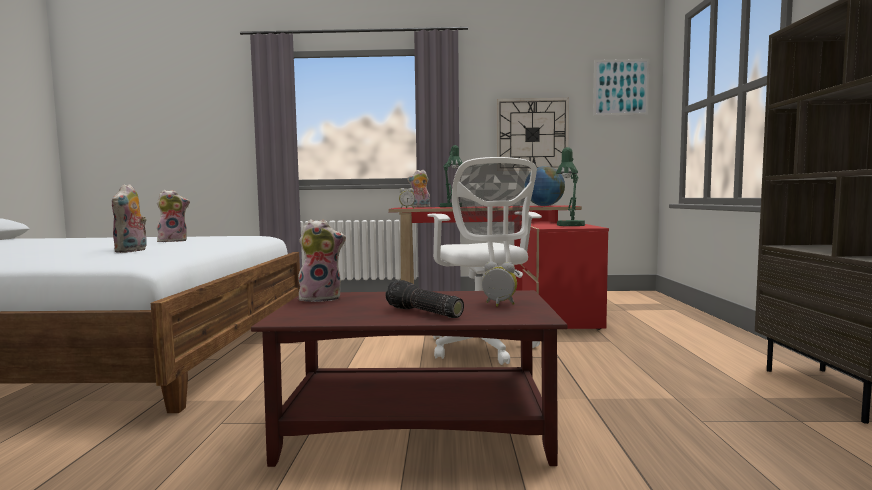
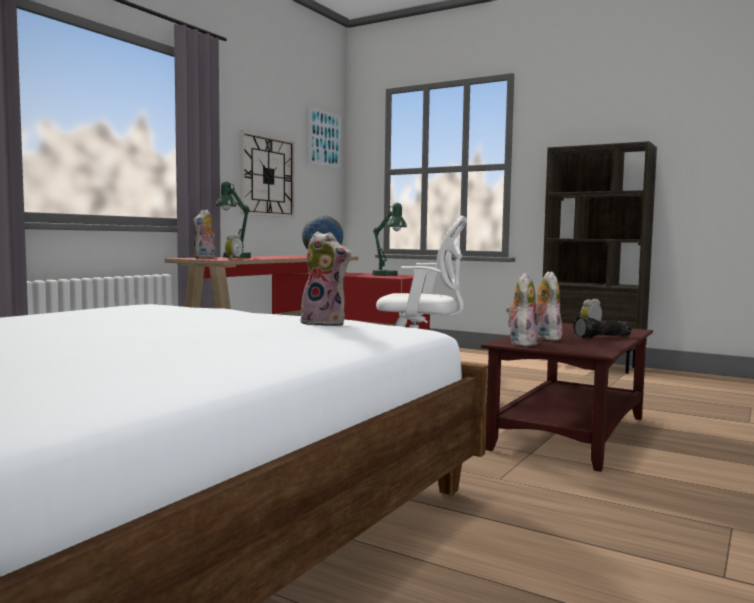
camera: 60 degrees left, 0 degrees up
plush toy [157,190,190,242] -> plush toy moved to [536,271,562,341]

